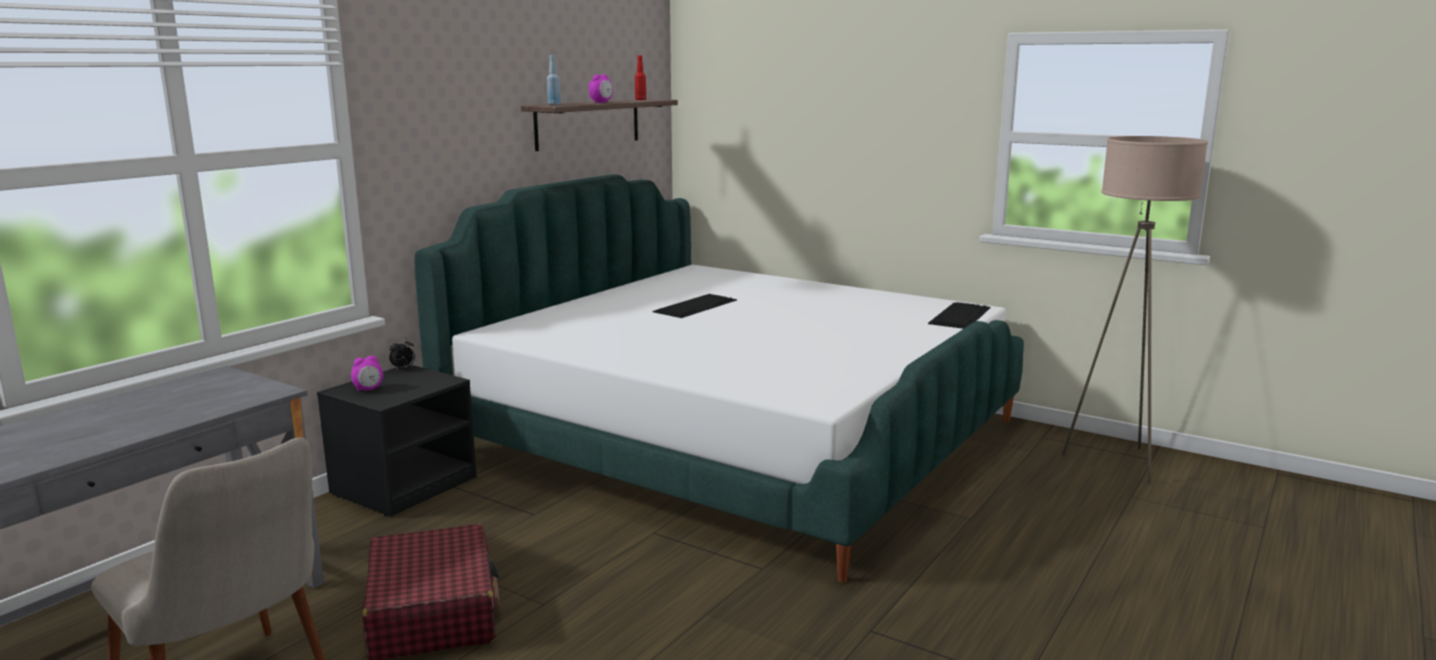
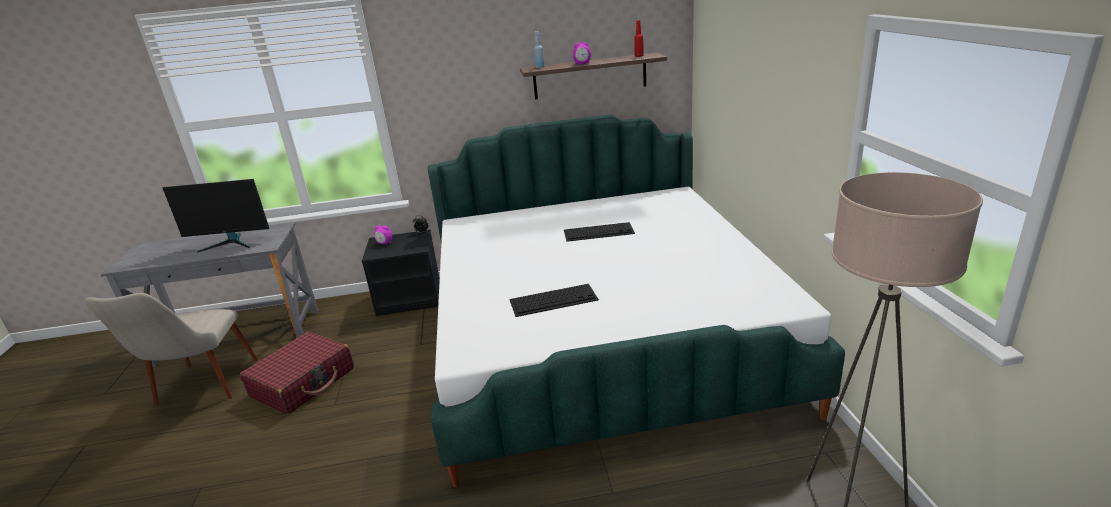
camera: 50 degrees right, 10 degrees up
keyboard [928,302,991,329] -> keyboard moved to [509,284,599,317]
none -> monitor [163,179,269,253]

